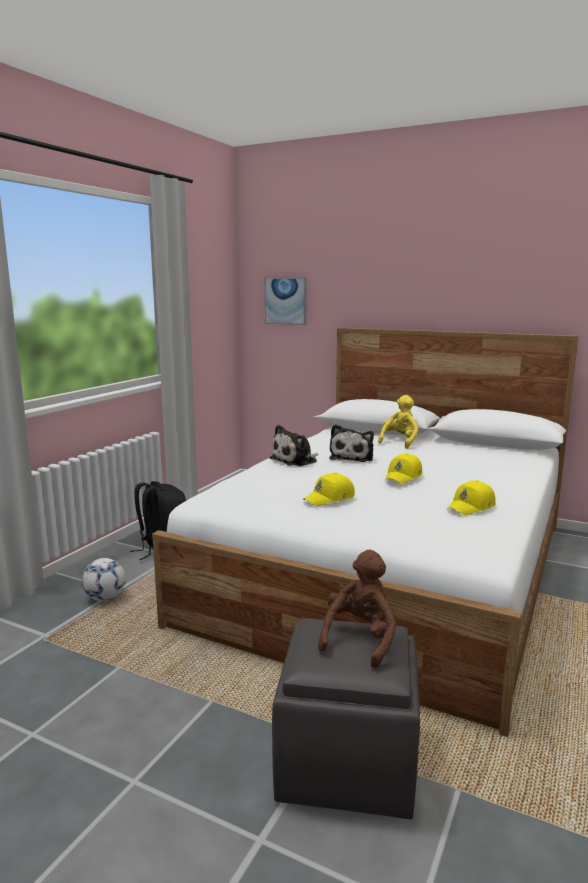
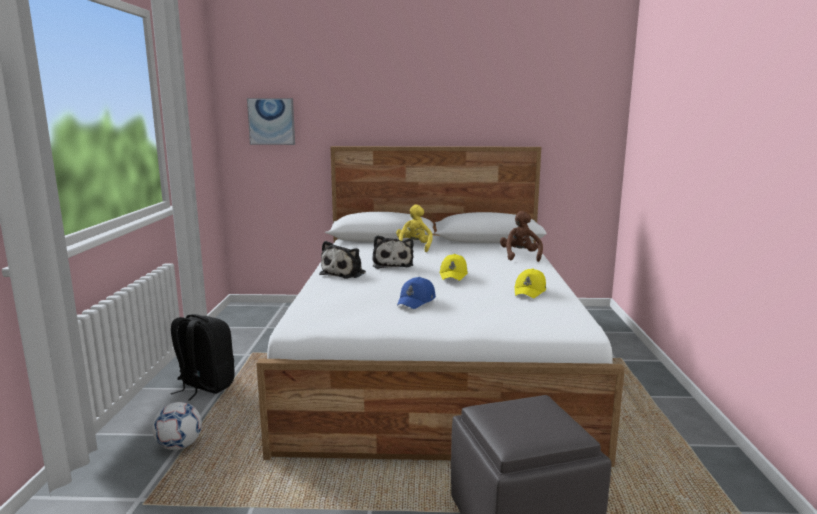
camera: 25 degrees left, 0 degrees up
yellow cap [303,473,355,506] -> blue cap [397,277,436,309]
brown plush toy [318,550,397,668] -> brown plush toy moved to [500,211,543,262]

